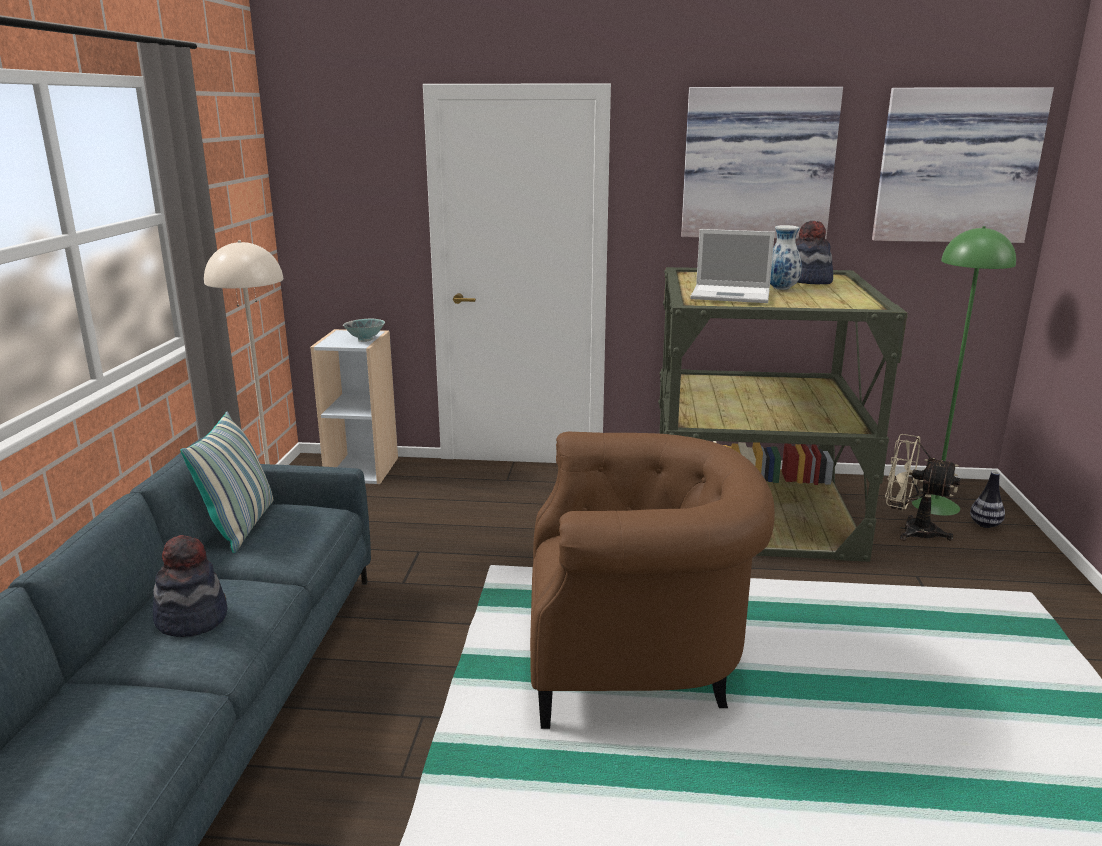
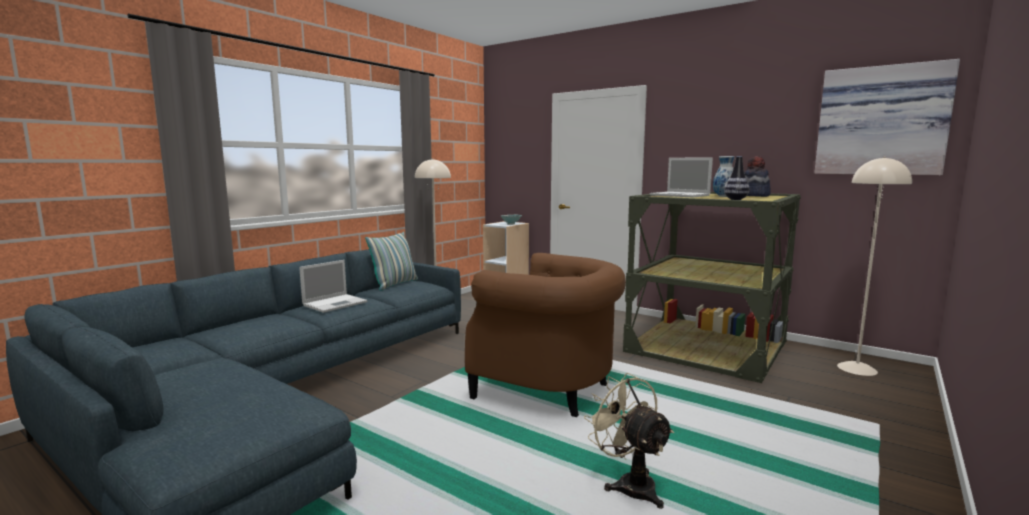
camera: 30 degrees right, 10 degrees down
hat [153,535,227,637] -> laptop [299,260,367,313]
picture [681,87,843,239] -> none
beige fan [885,434,961,541] -> beige fan moved to [584,373,674,509]
green floor lamp [912,226,1016,516] -> beige floor lamp [837,157,912,376]
vase [970,471,1005,528] -> vase moved to [724,156,749,200]

